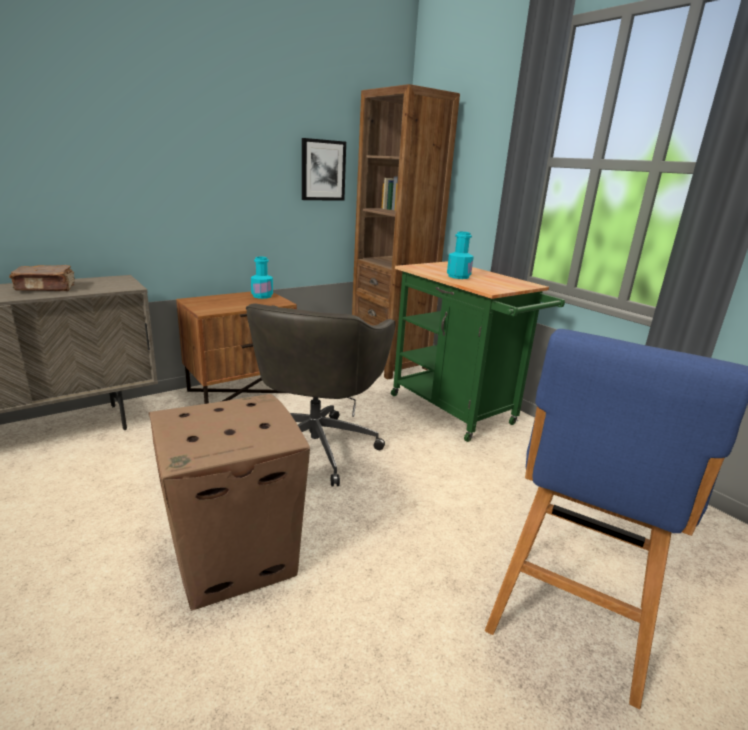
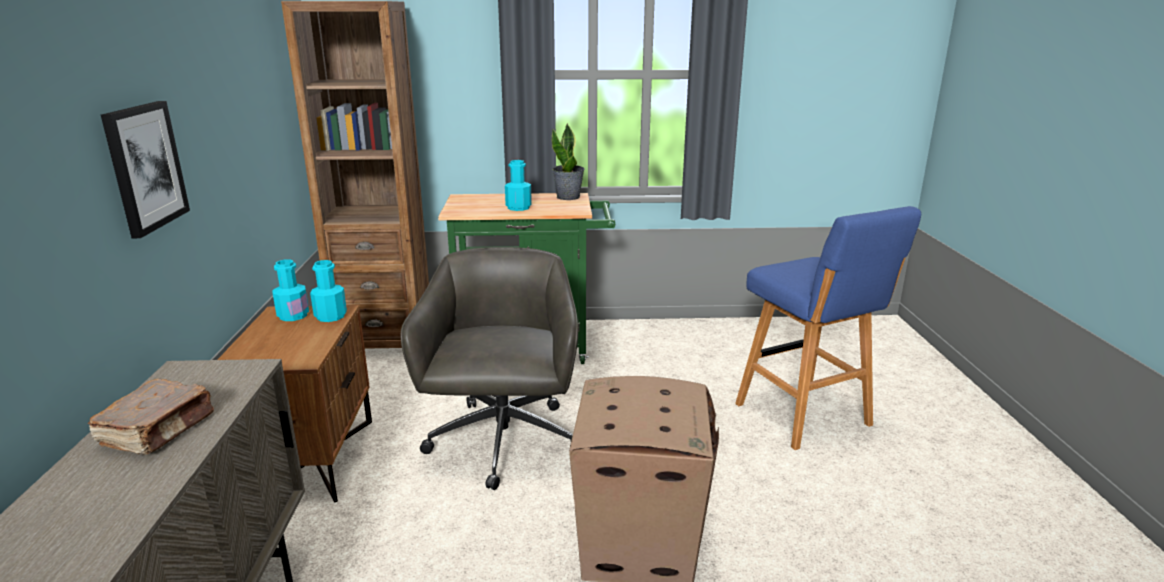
camera: 55 degrees left, 0 degrees up
grey office chair [246,304,396,486] -> grey office chair turned 135 degrees counterclockwise [401,247,578,490]
picture [302,138,346,201] -> picture moved to [101,101,190,238]
none -> turquoise bottle [310,260,347,322]
none -> potted plant [552,123,584,200]

